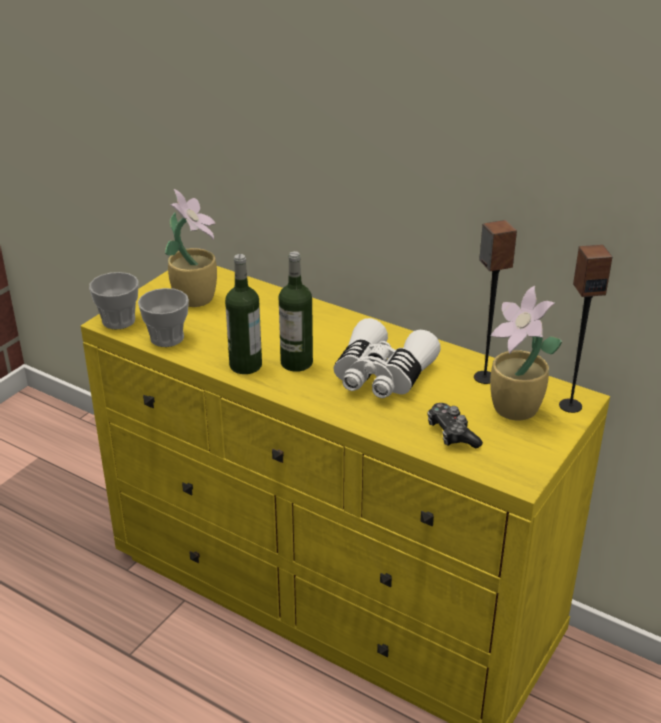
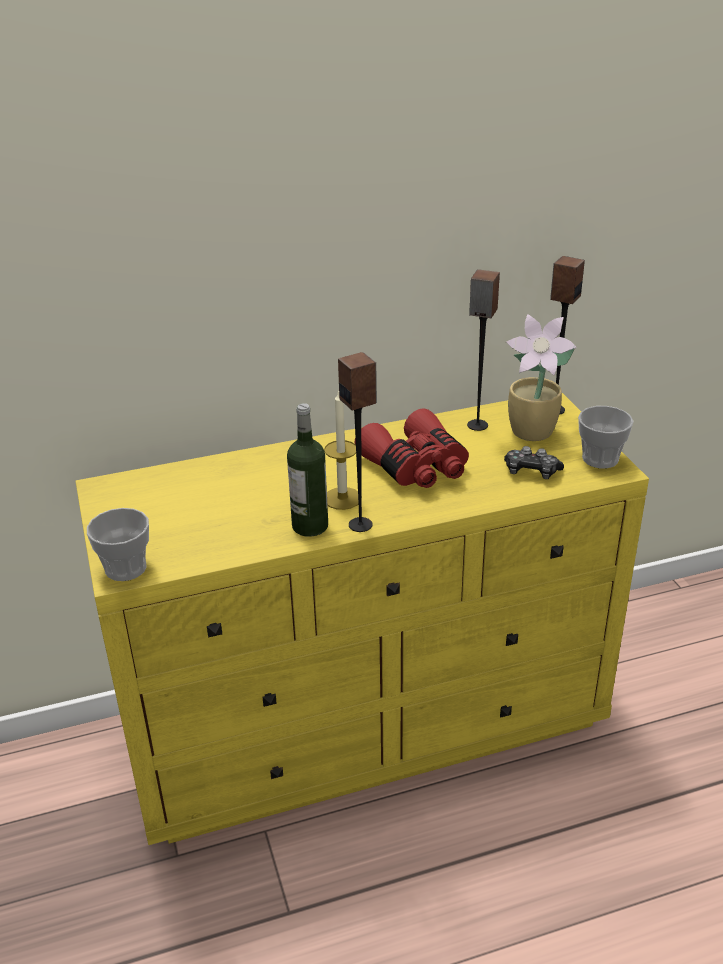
camera: 50 degrees left, 0 degrees up
cup [138,288,189,347] -> cup moved to [578,406,633,469]
potted plant [165,189,217,307] -> none
bottle [279,251,313,372] -> candle [324,391,359,510]
white binoculars [334,318,441,398] -> red binoculars [354,408,469,488]
none -> speaker [338,352,377,532]

